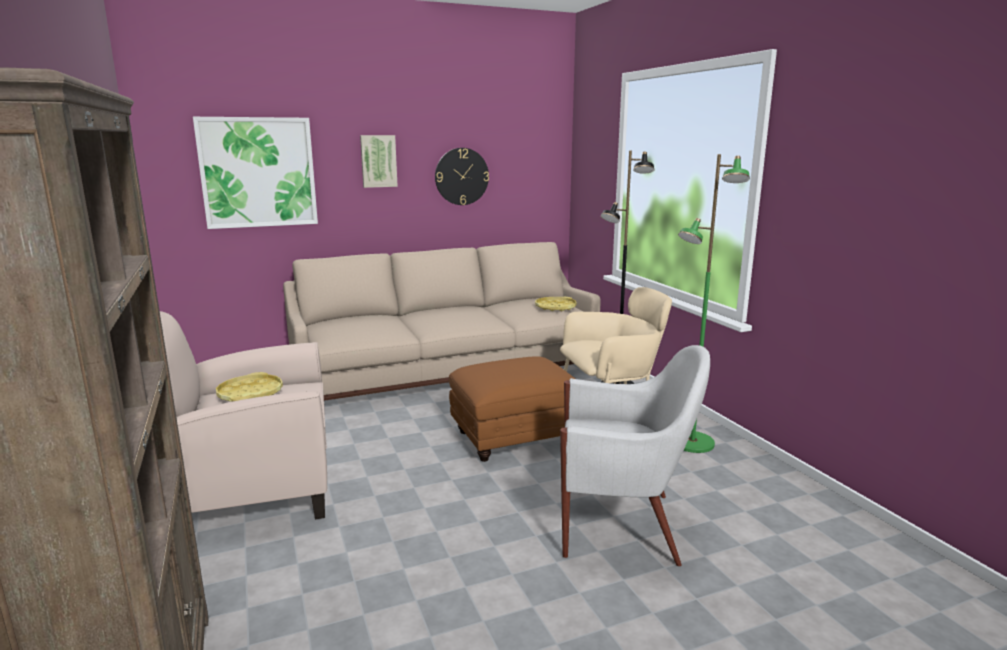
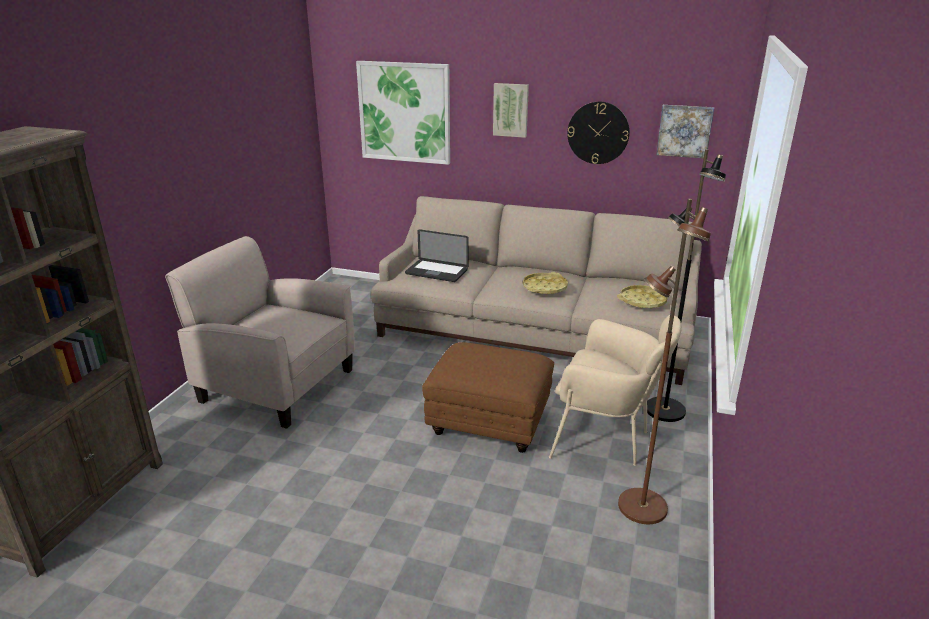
camera: 40 degrees right, 10 degrees up
yellow tray [216,372,283,402] -> yellow tray moved to [523,272,568,294]
white armchair [560,345,710,566] -> none
green floor lamp [678,154,750,453] -> brown floor lamp [618,199,711,524]
none -> laptop [405,229,469,282]
none -> picture [656,105,714,158]

